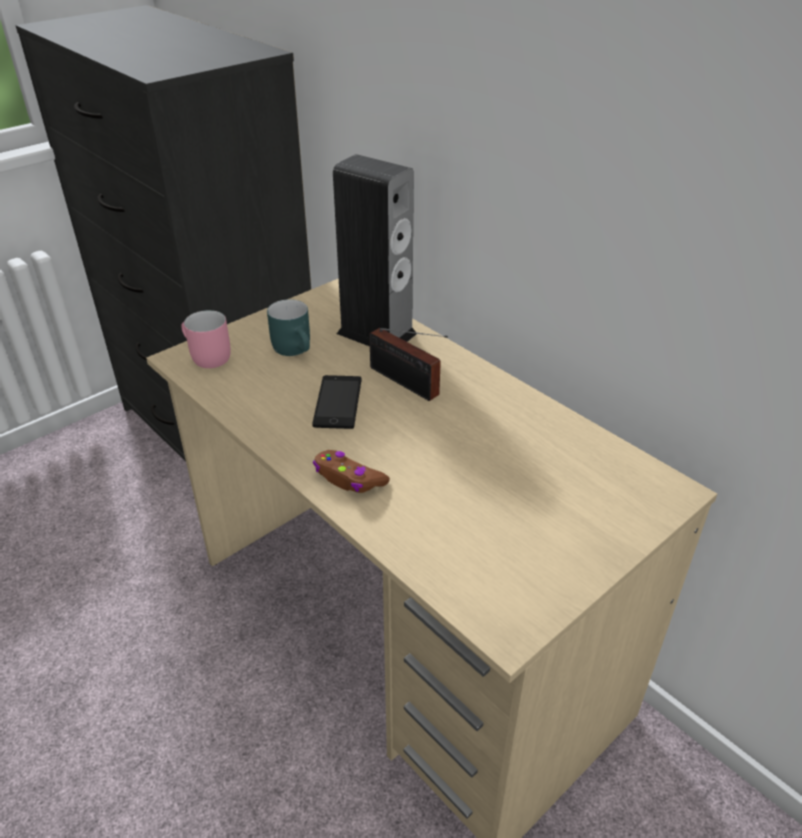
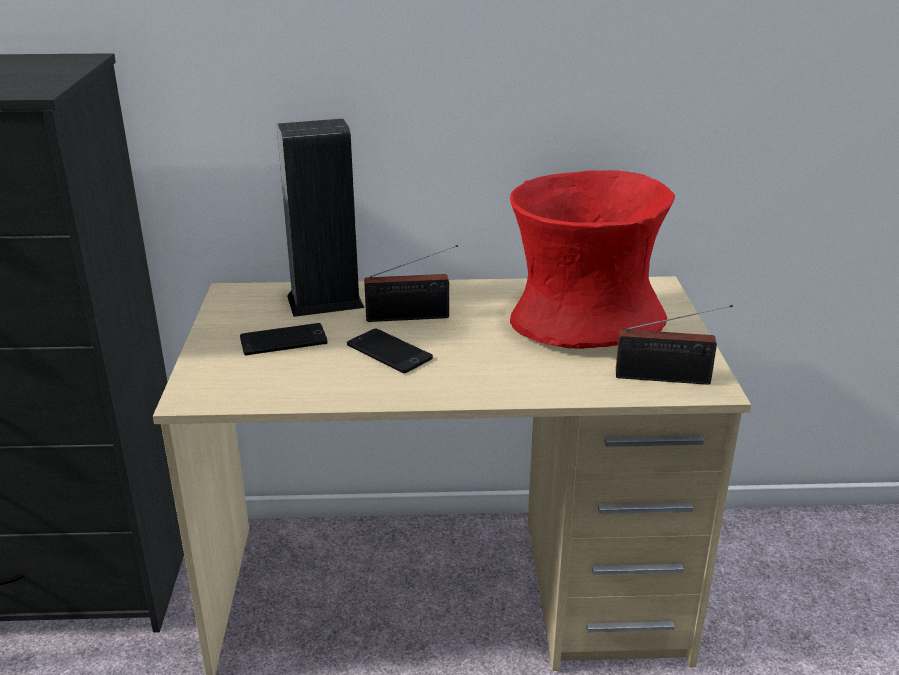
camera: 50 degrees left, 10 degrees down
pink mug [181,310,231,368] -> none
turquoise mug [267,299,310,356] -> phone [240,323,328,355]
brown game controller [313,450,390,493] -> none
none -> red vase [510,170,675,349]
none -> radio [616,305,733,385]

